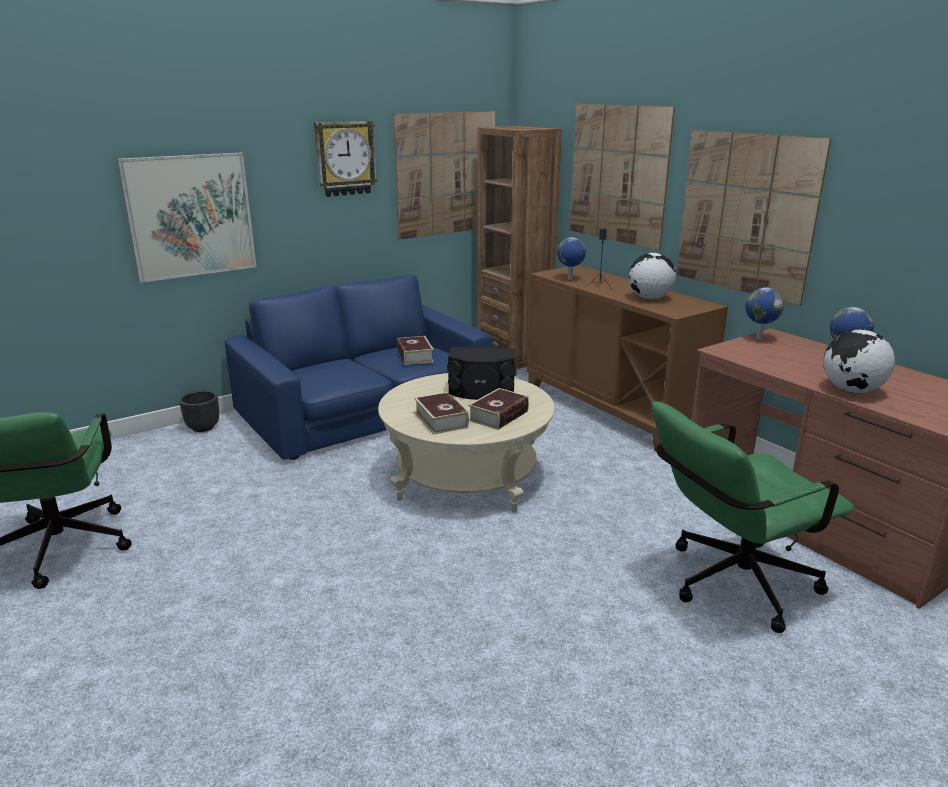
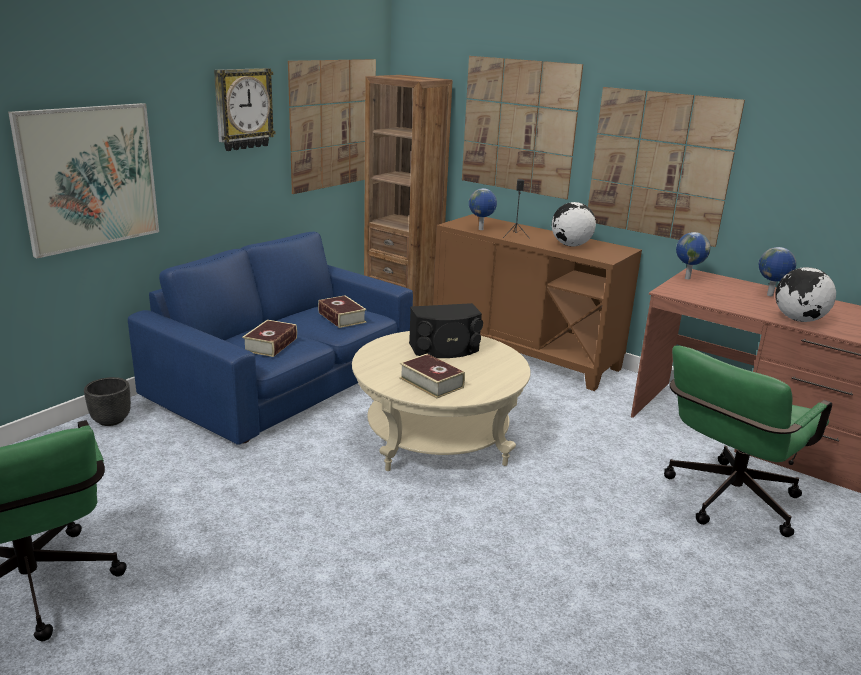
camera: 20 degrees left, 0 degrees up
book [468,388,529,430] -> book moved to [242,320,297,357]

